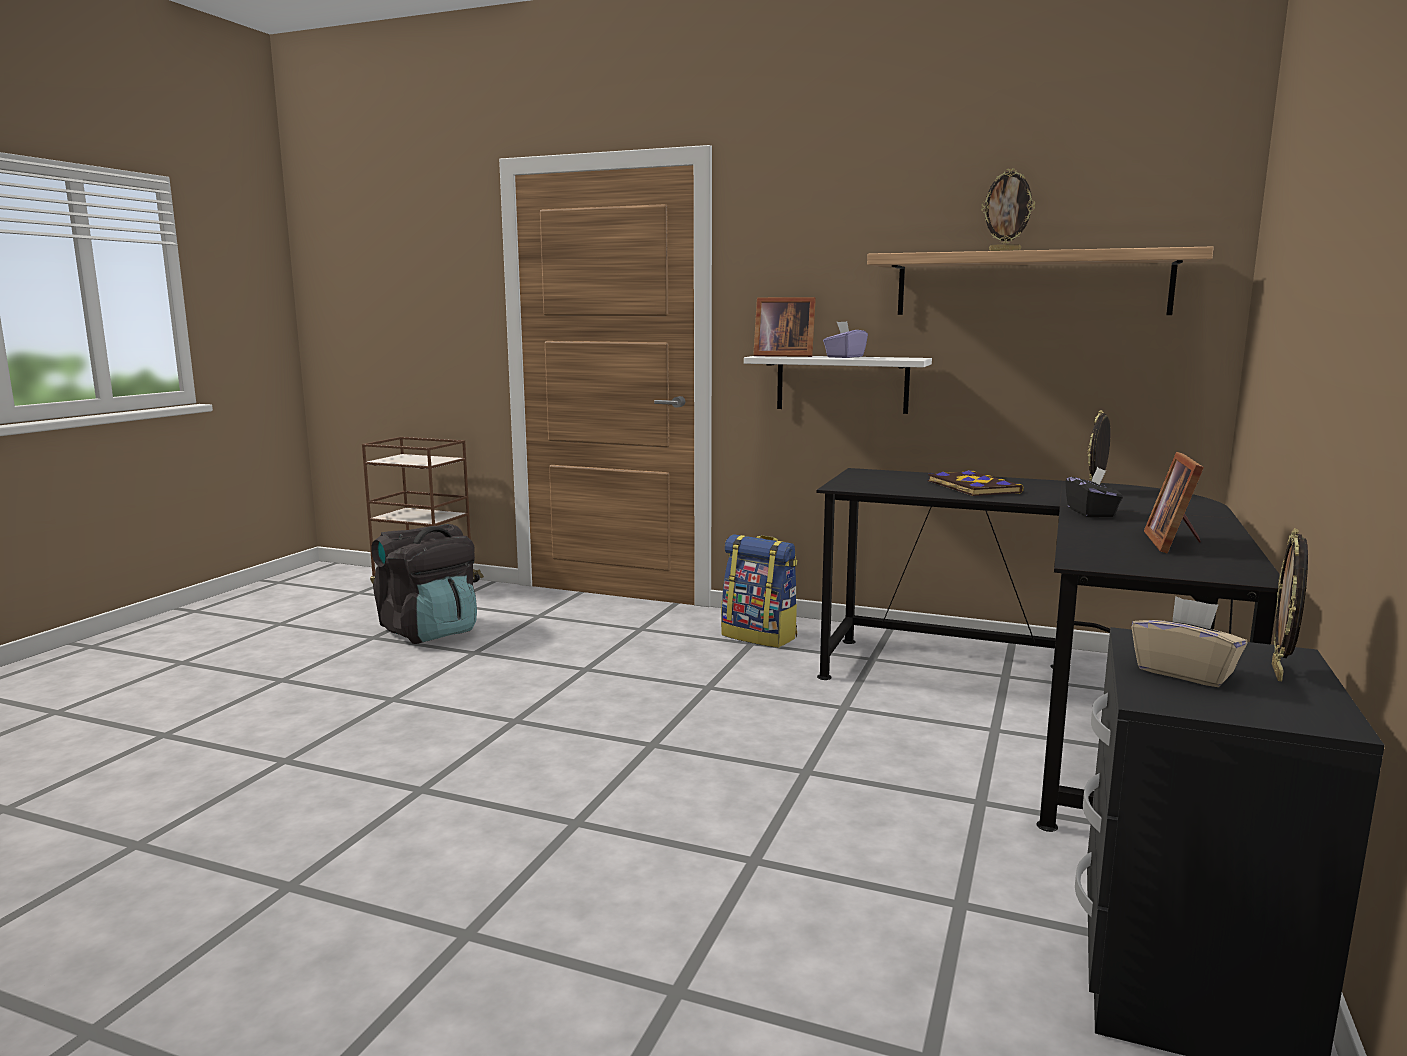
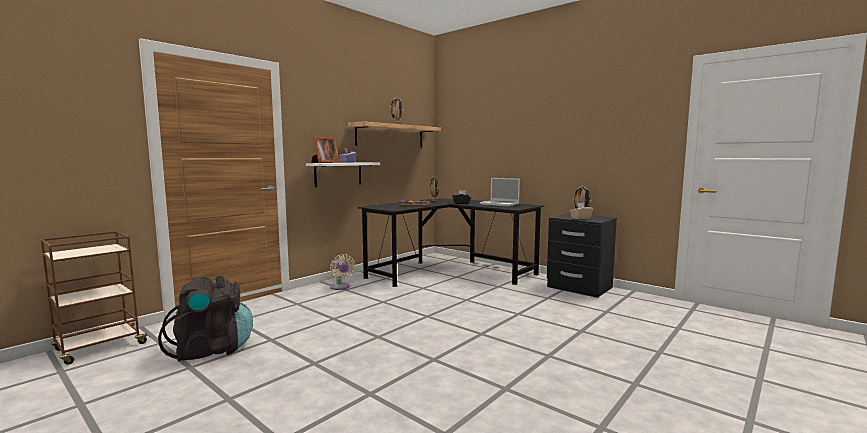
camera: 70 degrees left, 5 degrees down
backpack [721,534,798,648] -> beige fan [330,254,355,290]
picture frame [1144,452,1204,553] -> laptop [480,178,520,206]

